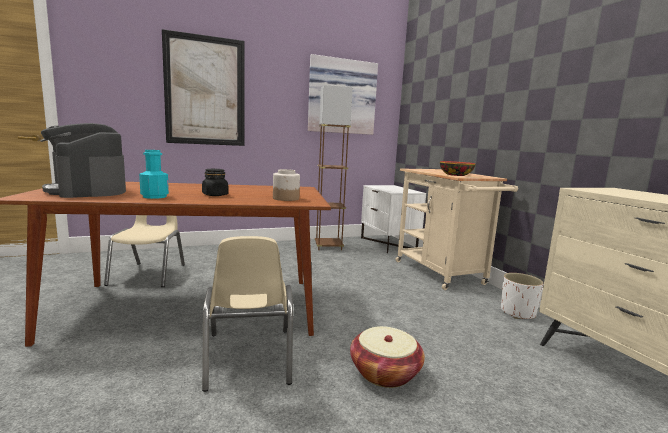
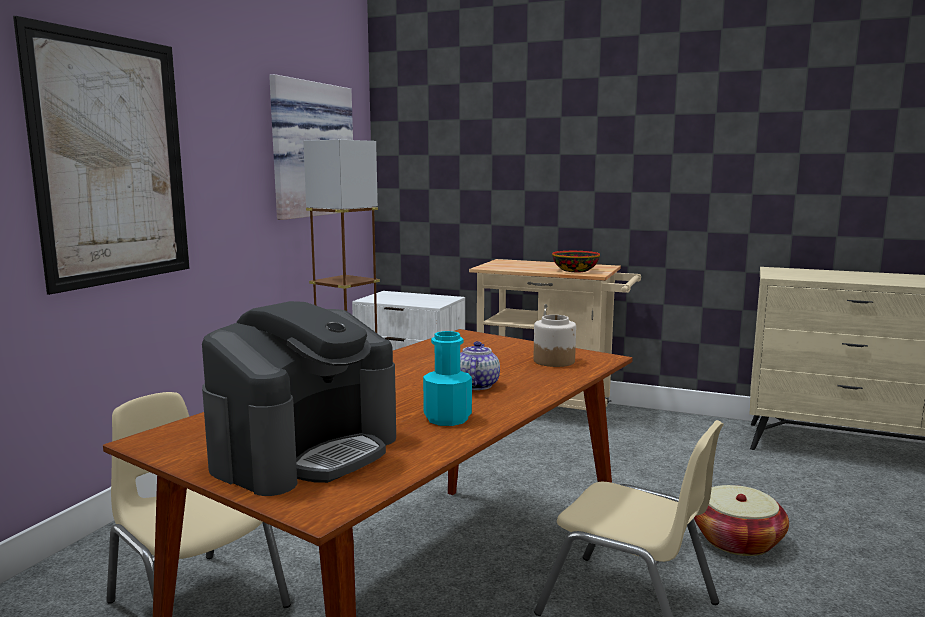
camera: 45 degrees left, 0 degrees up
coffee machine [40,123,126,198] -> coffee machine turned 60 degrees counterclockwise [202,301,396,496]
black jar [202,169,229,196] -> teapot [460,341,500,390]
white planter [501,273,544,319] -> none

